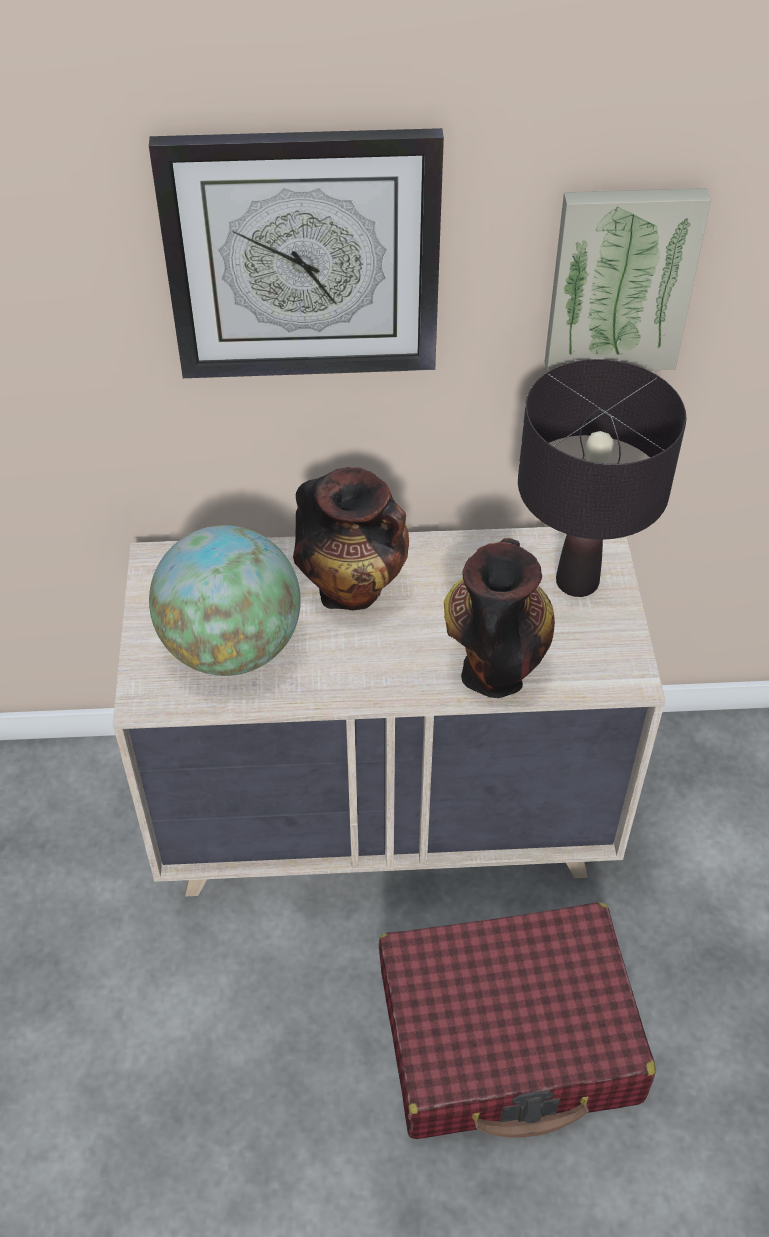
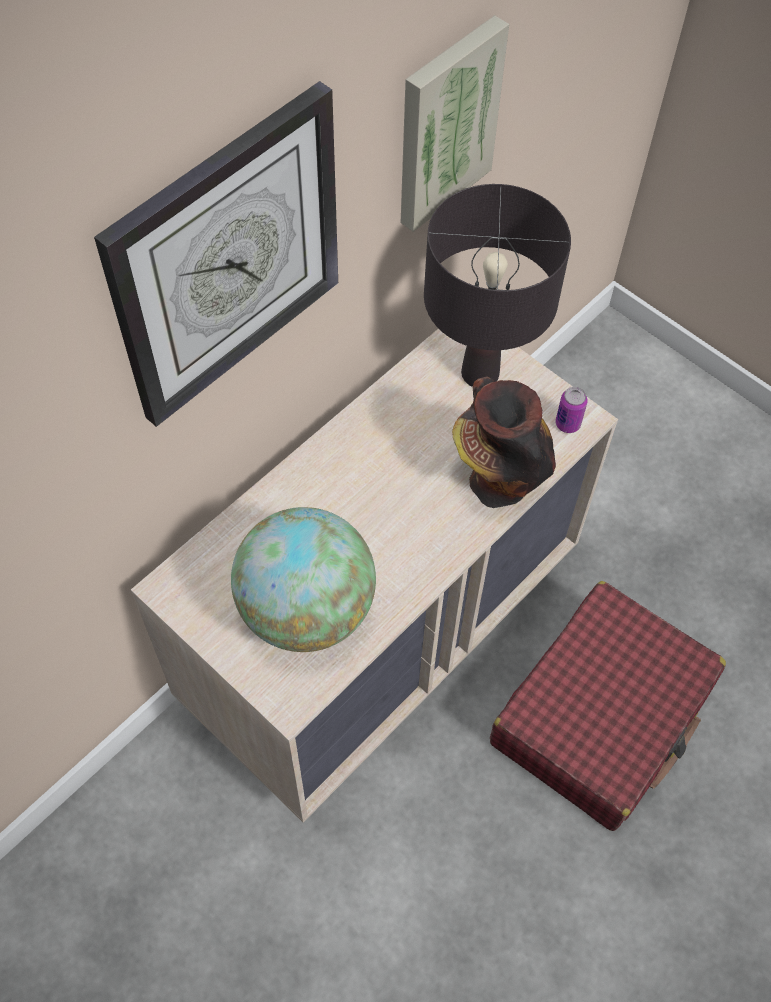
camera: 45 degrees left, 10 degrees up
vase [293,467,409,610] -> none
none -> can [555,387,588,433]

